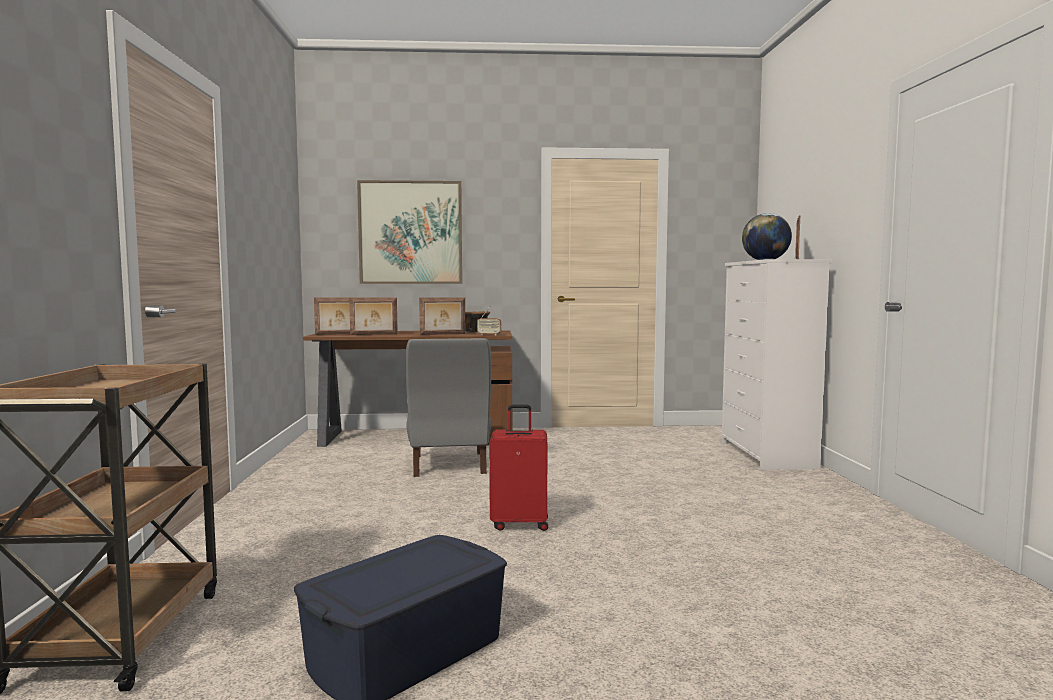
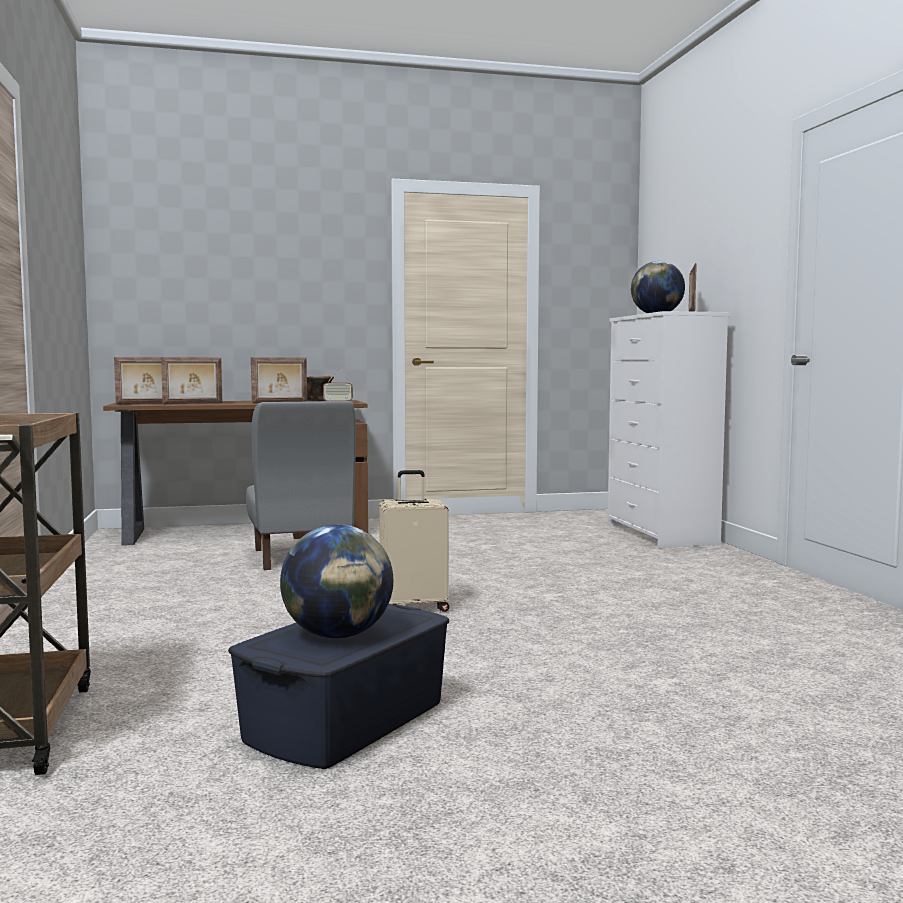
camera: 10 degrees left, 0 degrees up
picture [357,180,462,284] -> none
red suitcase [489,405,548,531] -> beige suitcase [379,470,450,612]
none -> globe [280,524,393,639]

